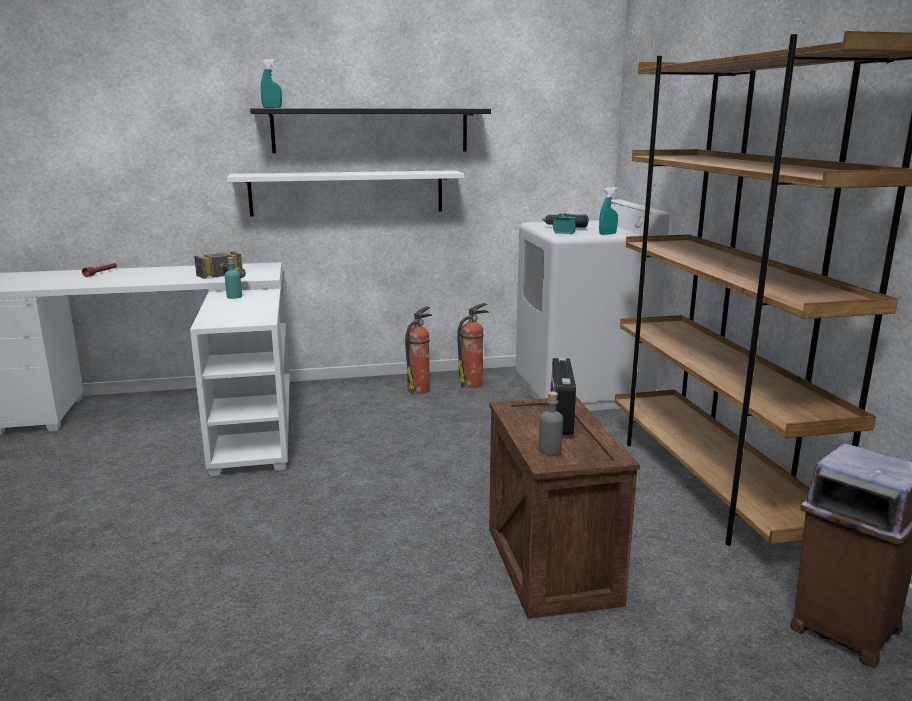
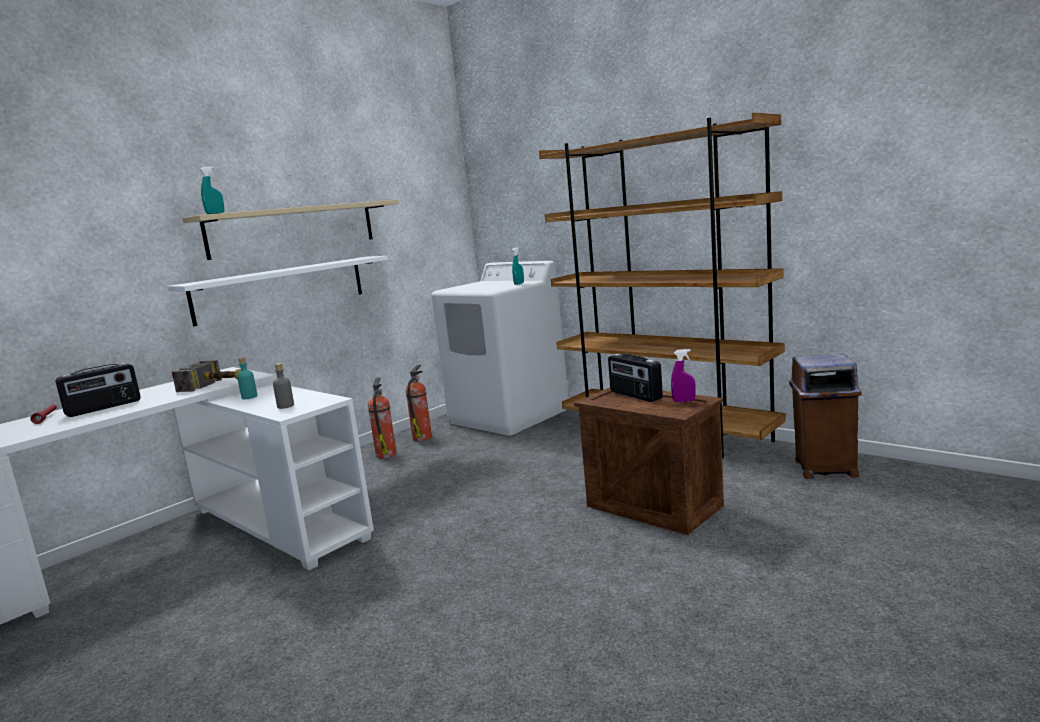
camera: 35 degrees left, 5 degrees down
black shelf [250,108,491,153] -> beige shelf [182,200,399,260]
grey bottle [539,391,563,455] -> grey bottle moved to [273,363,294,409]
power drill [541,213,588,234] -> none
none -> radio [56,363,141,417]
none -> purple spray bottle [671,349,695,402]

